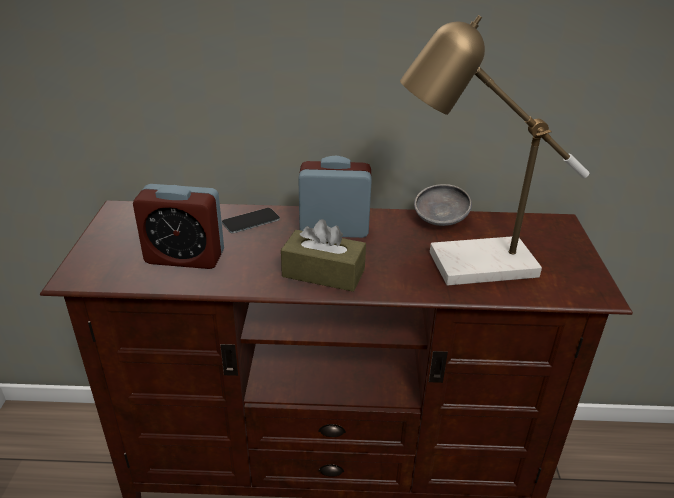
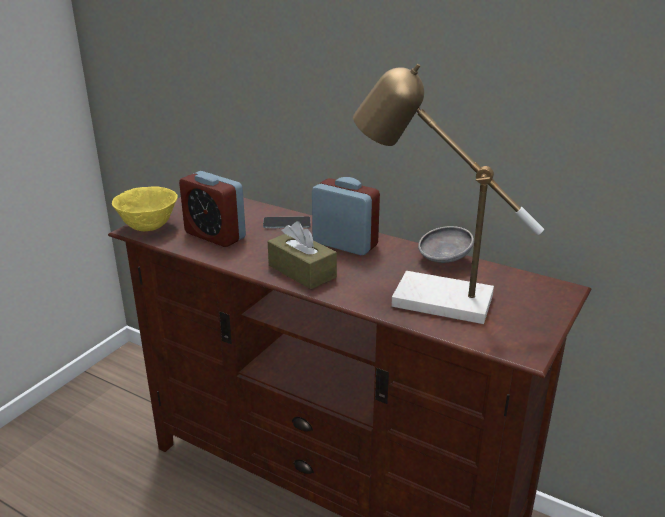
camera: 30 degrees right, 5 degrees down
none -> yellow bowl [112,186,178,231]

